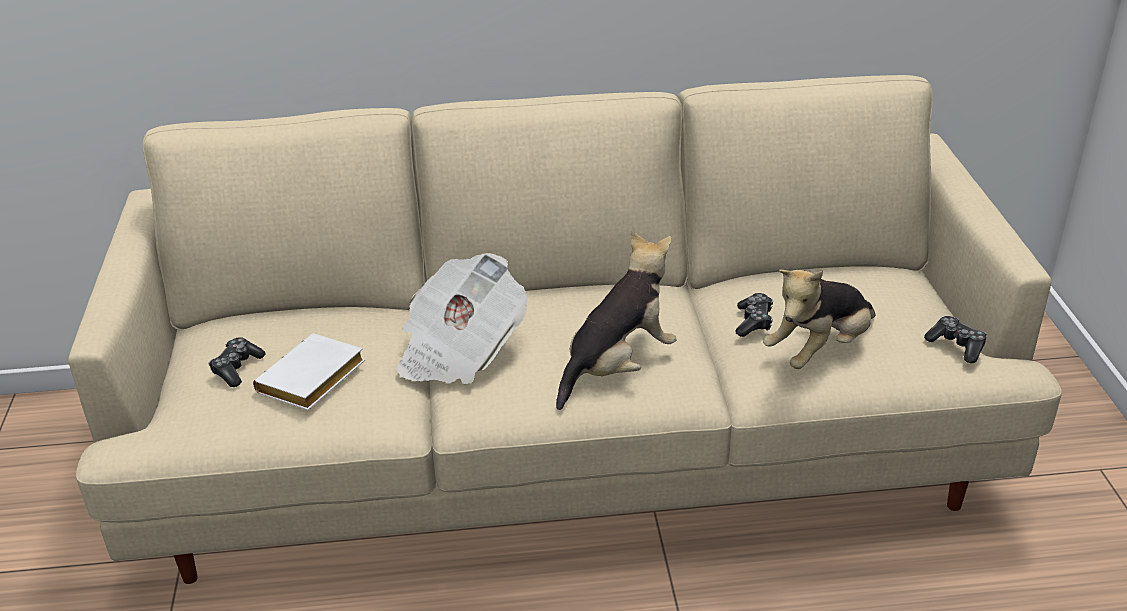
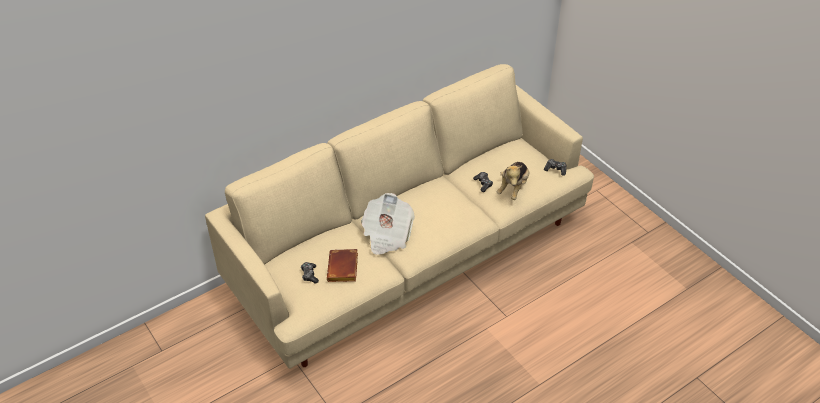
camera: 30 degrees left, 10 degrees up
white book [253,333,365,410] -> brown book [327,249,358,282]
plush toy [556,231,676,410] -> none

